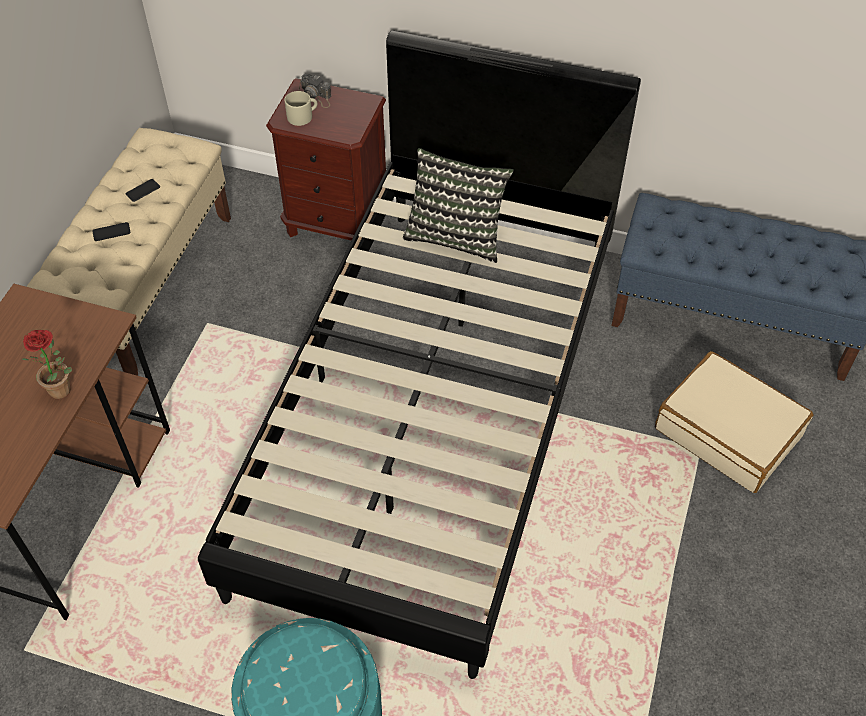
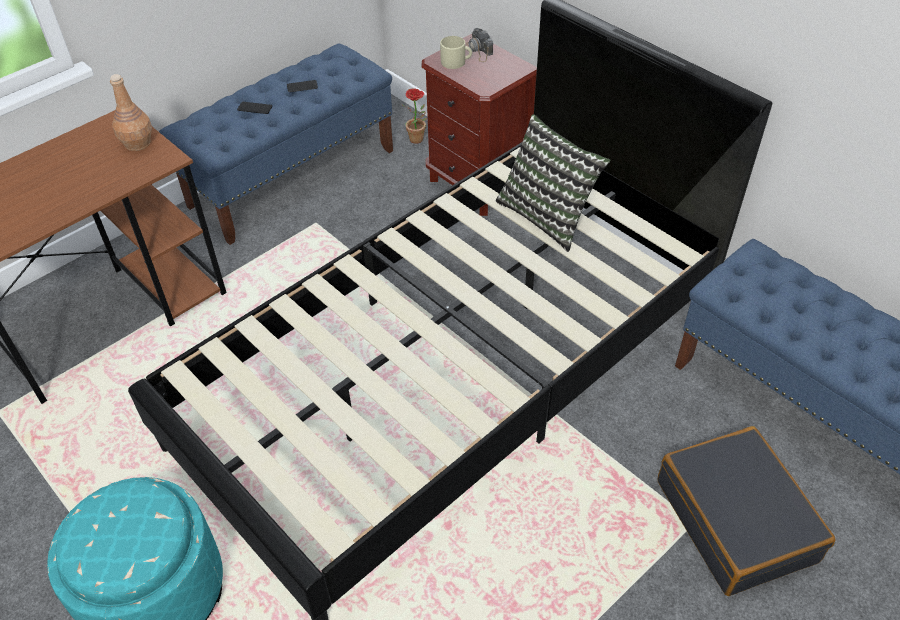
camera: 30 degrees right, 5 degrees down
potted plant [22,330,72,399] -> potted plant moved to [403,88,427,144]
beige bench [26,128,231,376] -> blue bench [159,44,393,245]
beige suitcase [655,351,813,493] -> black suitcase [657,426,836,596]
none -> brown bottle [110,74,152,151]

